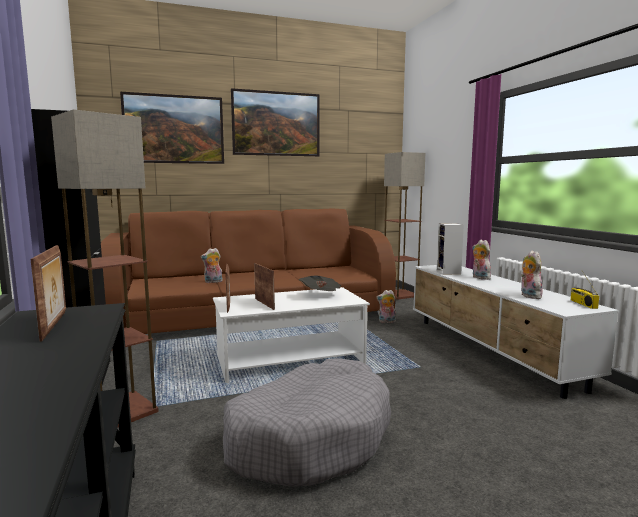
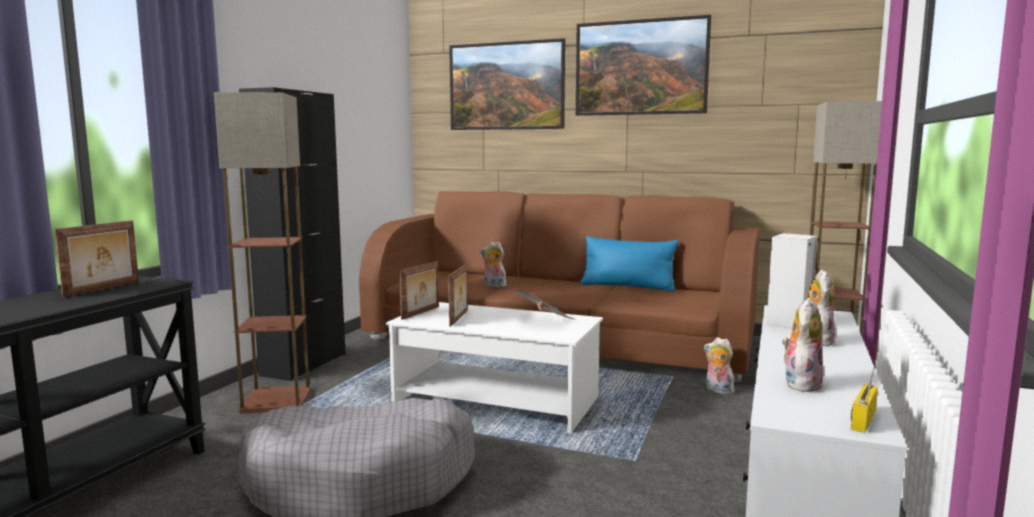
camera: 40 degrees right, 0 degrees up
none -> blue pillow [581,236,679,291]

